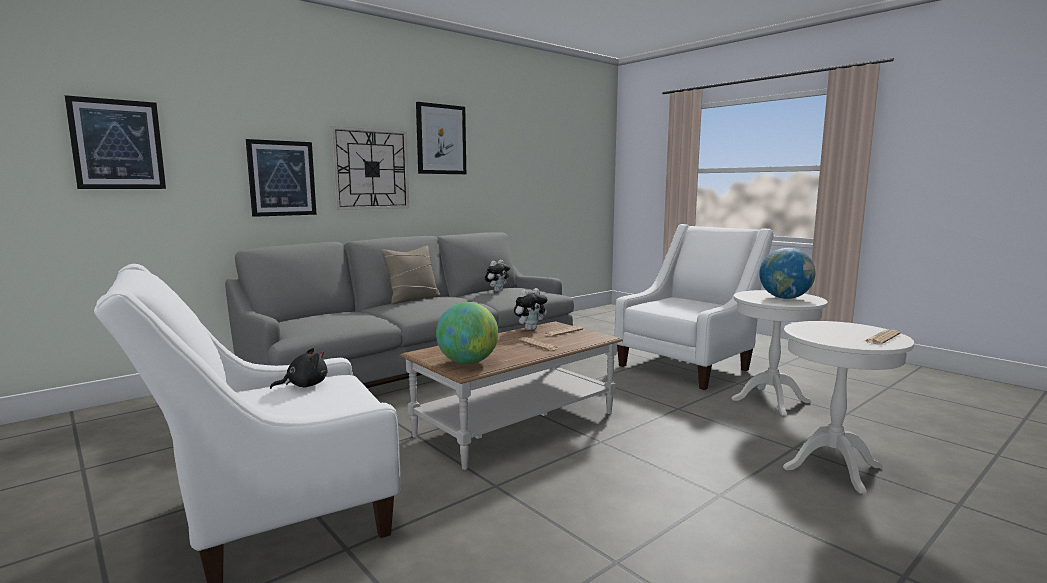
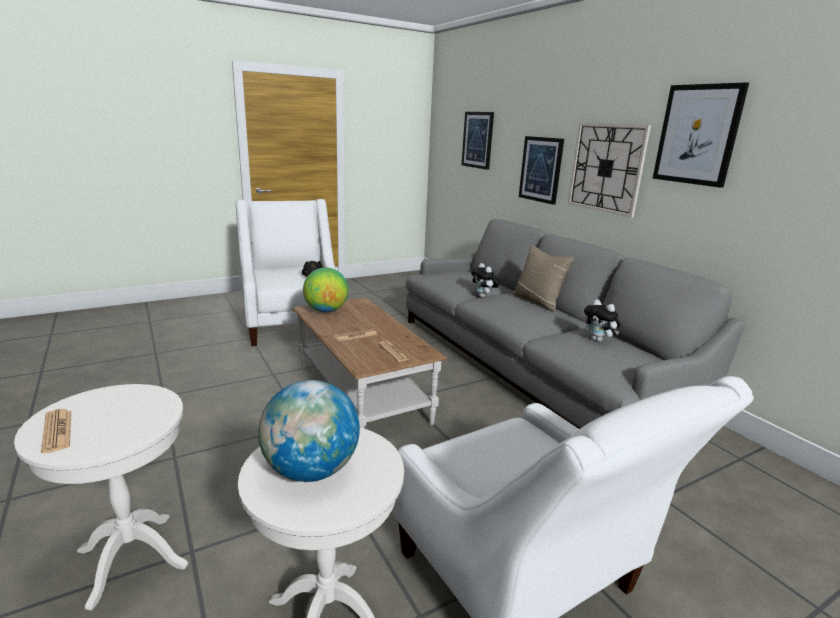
camera: 100 degrees right, 10 degrees up
plush toy [514,288,547,330] -> plush toy moved to [471,263,499,297]

